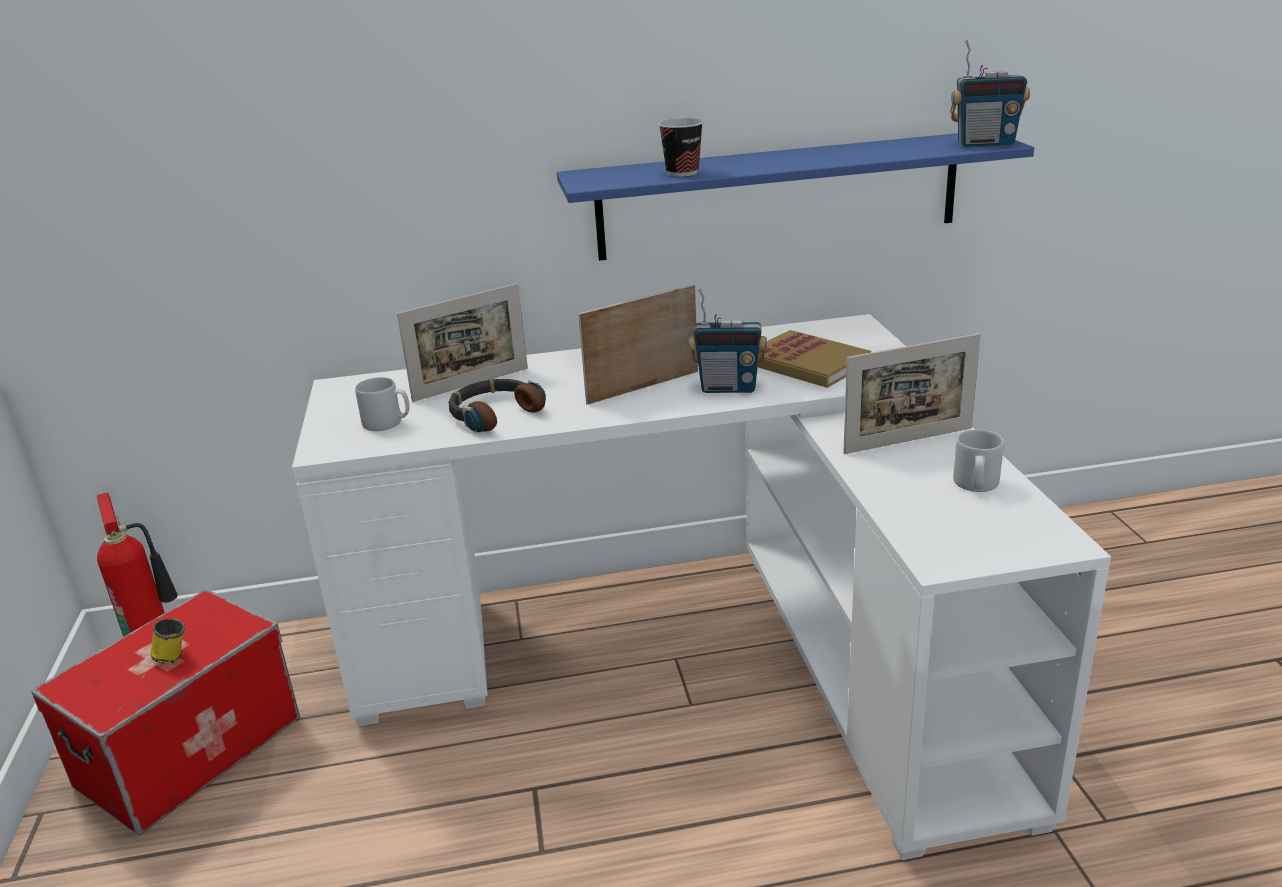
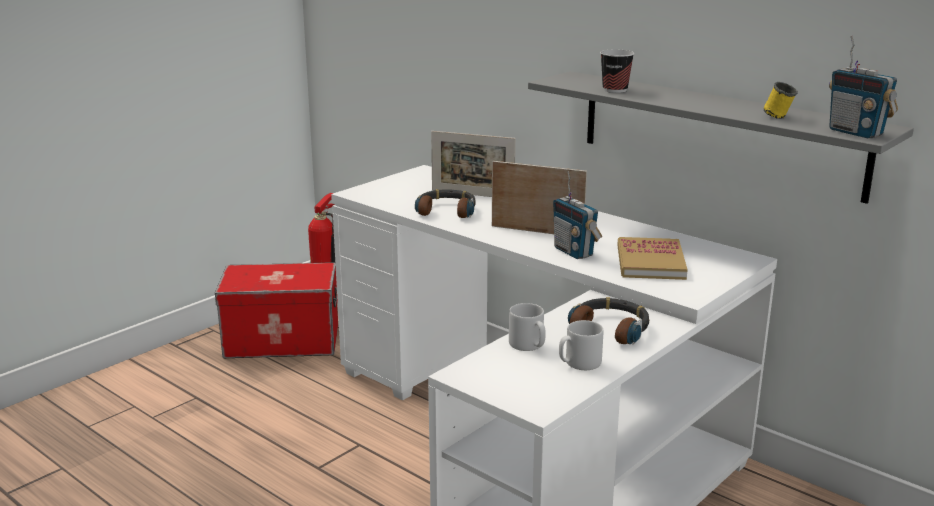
camera: 50 degrees right, 5 degrees down
yellow mug [150,618,185,663] -> yellow mug moved to [764,82,798,119]
grey mug [355,377,409,431] -> grey mug moved to [509,303,546,351]
blue shelf [557,133,1034,261] -> grey shelf [528,71,914,204]
picture frame [843,333,981,454] -> headphones [568,297,649,344]

